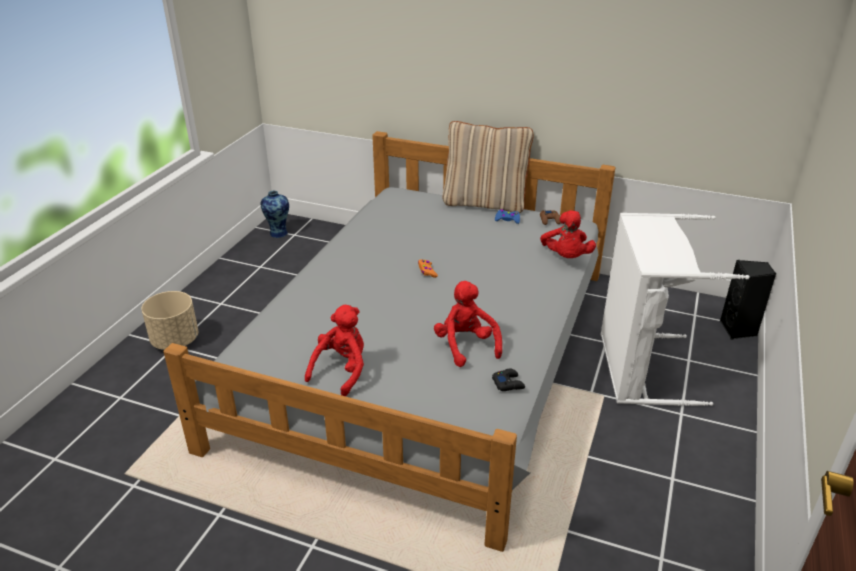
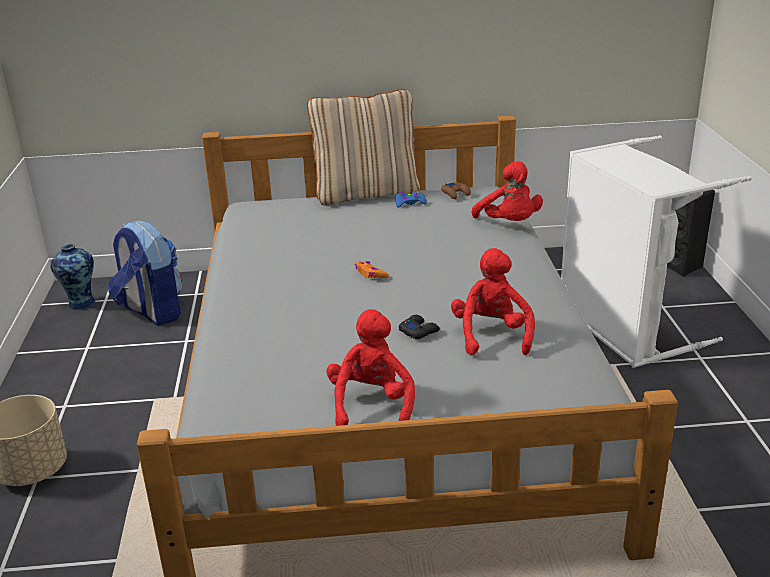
camera: 25 degrees left, 5 degrees down
red plush toy [434,281,502,367] -> red plush toy turned 45 degrees clockwise [451,248,535,355]
black game controller [492,369,525,391] -> black game controller moved to [399,315,440,339]
none -> backpack [108,221,182,325]

